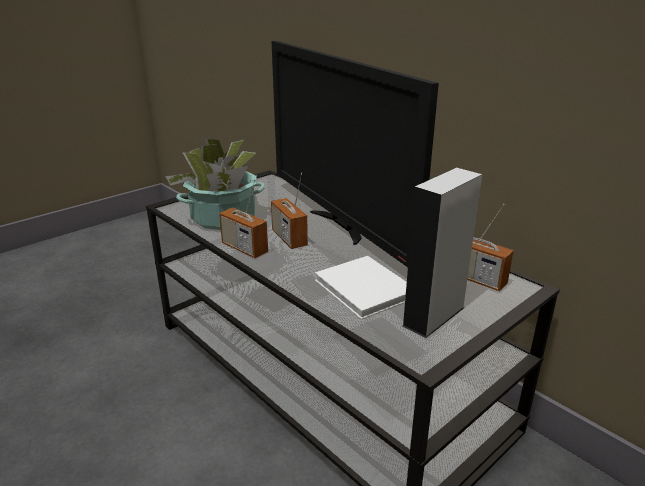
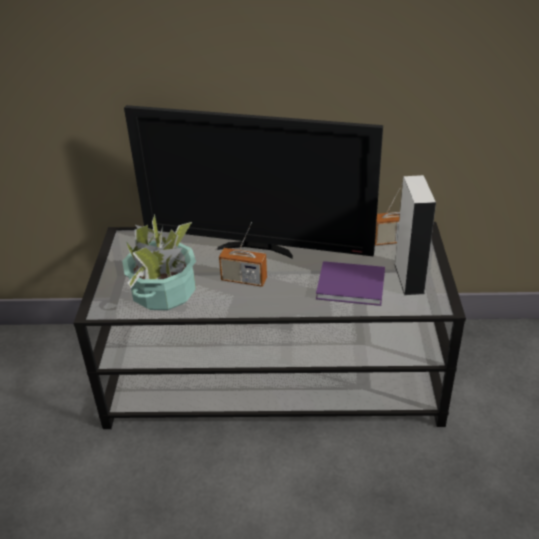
camera: 45 degrees left, 10 degrees up
radio [219,179,268,258] -> none
white book [315,256,407,320] -> purple book [316,261,385,306]

